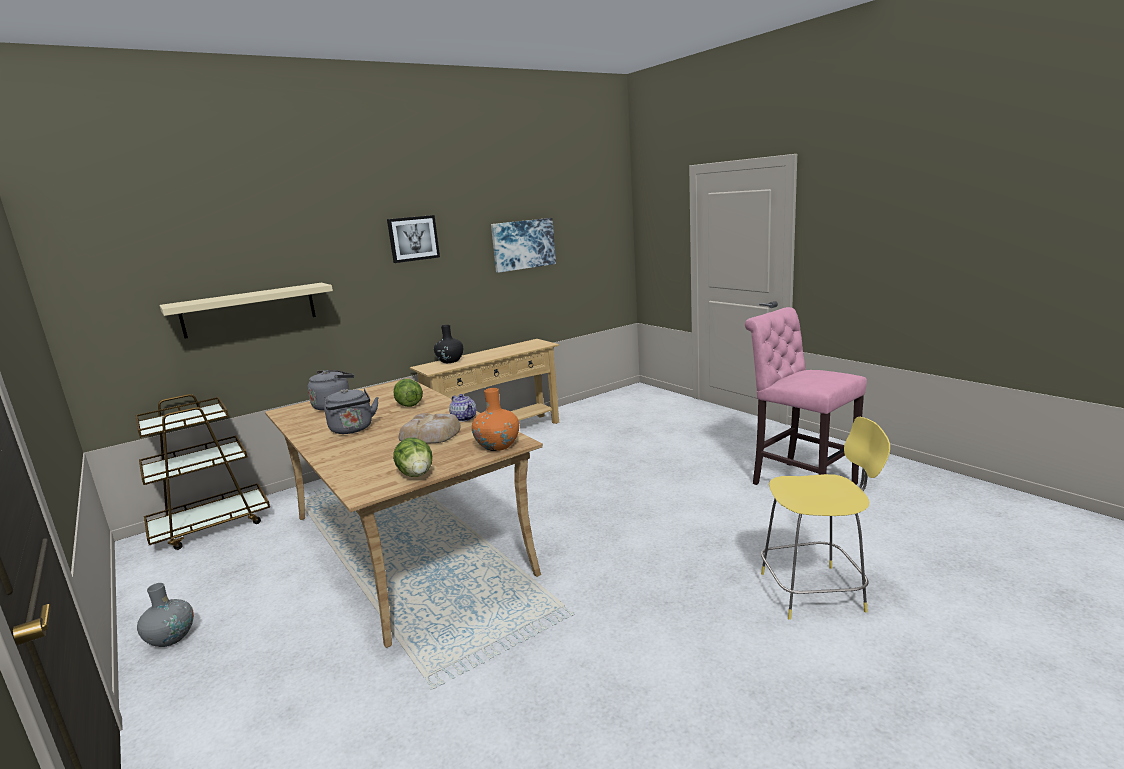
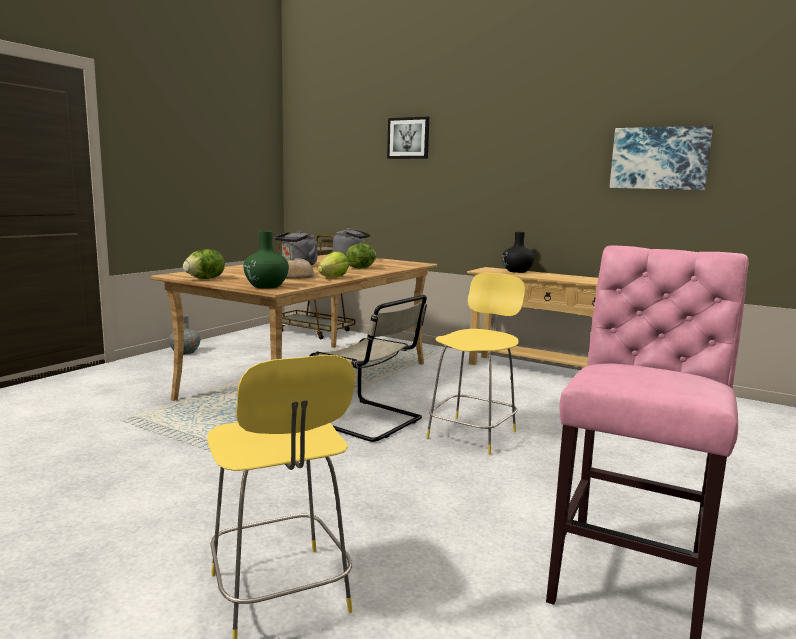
camera: 65 degrees right, 5 degrees down
beige shelf [159,283,333,339] -> none
picture [387,215,440,263] -> picture moved to [387,117,429,159]
teapot [449,394,476,422] -> lettuce [318,251,349,278]
orange vase [472,388,519,451] -> green vase [243,231,289,289]
none -> beige chair [309,295,427,442]
none -> yellow stool [426,273,525,455]

